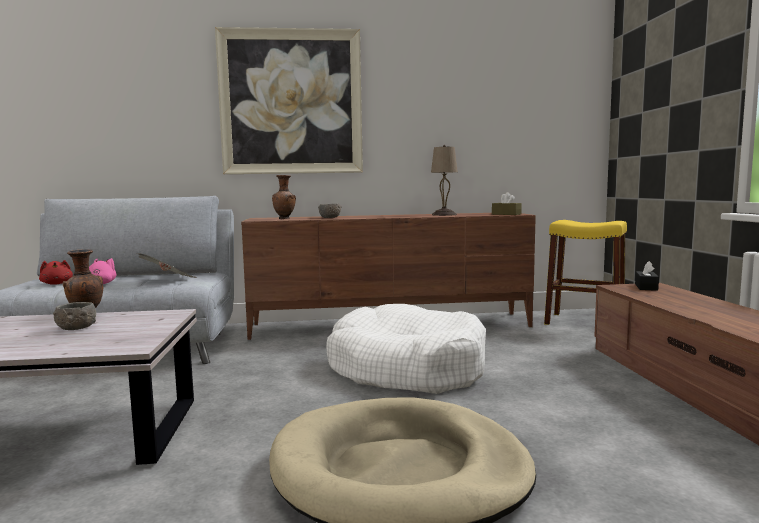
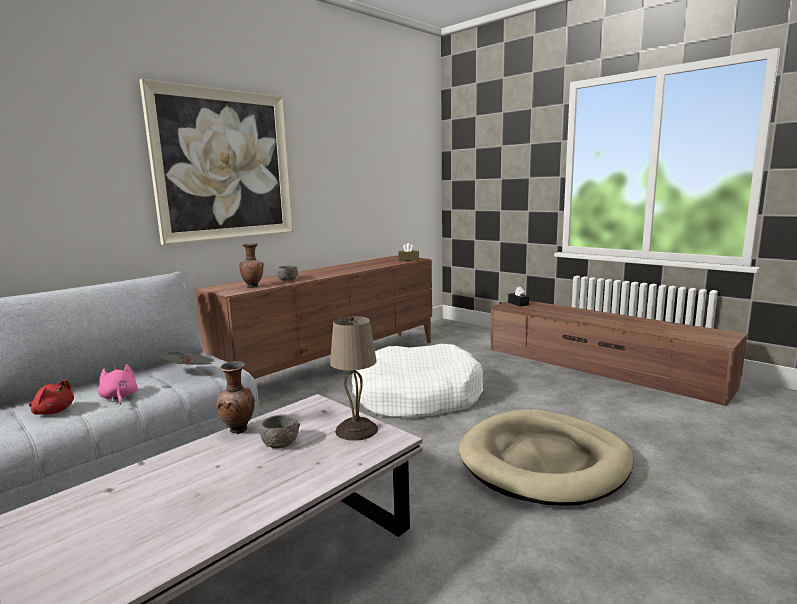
camera: 40 degrees left, 5 degrees up
beige table lamp [431,145,458,216] -> beige table lamp moved to [330,316,378,441]
yellow stool [544,220,627,325] -> none

